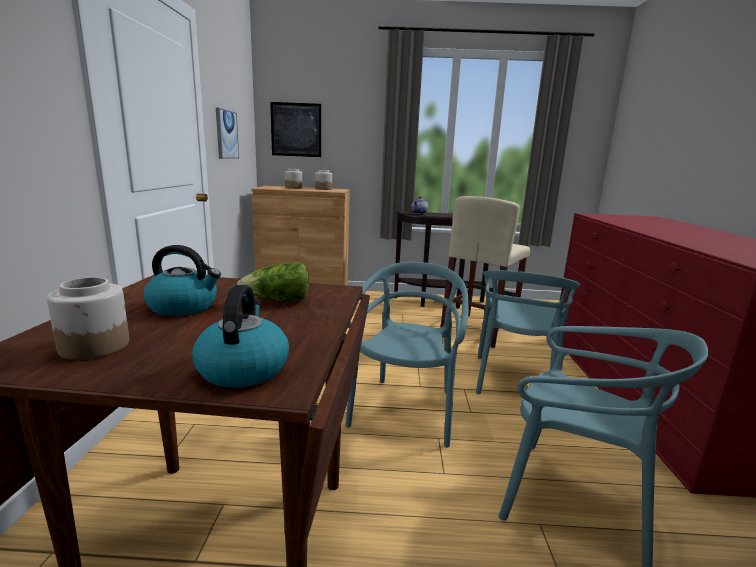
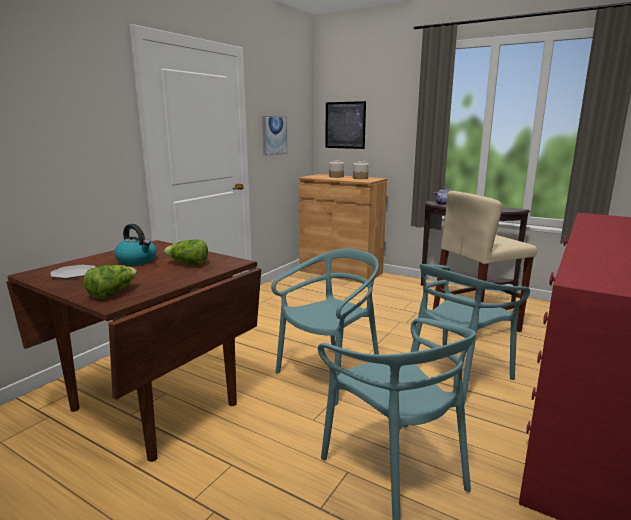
camera: 30 degrees right, 0 degrees up
jar [47,277,129,360] -> plate [51,265,96,279]
kettle [192,285,289,388] -> lettuce [83,265,137,299]

